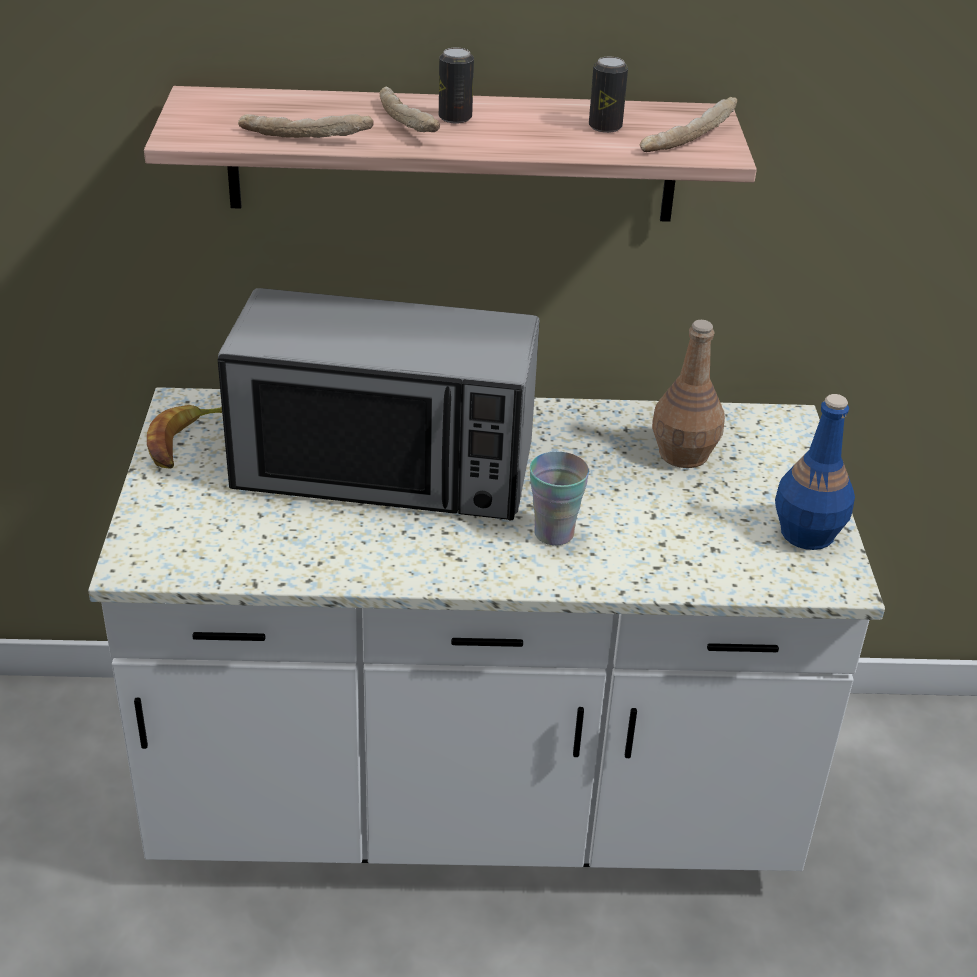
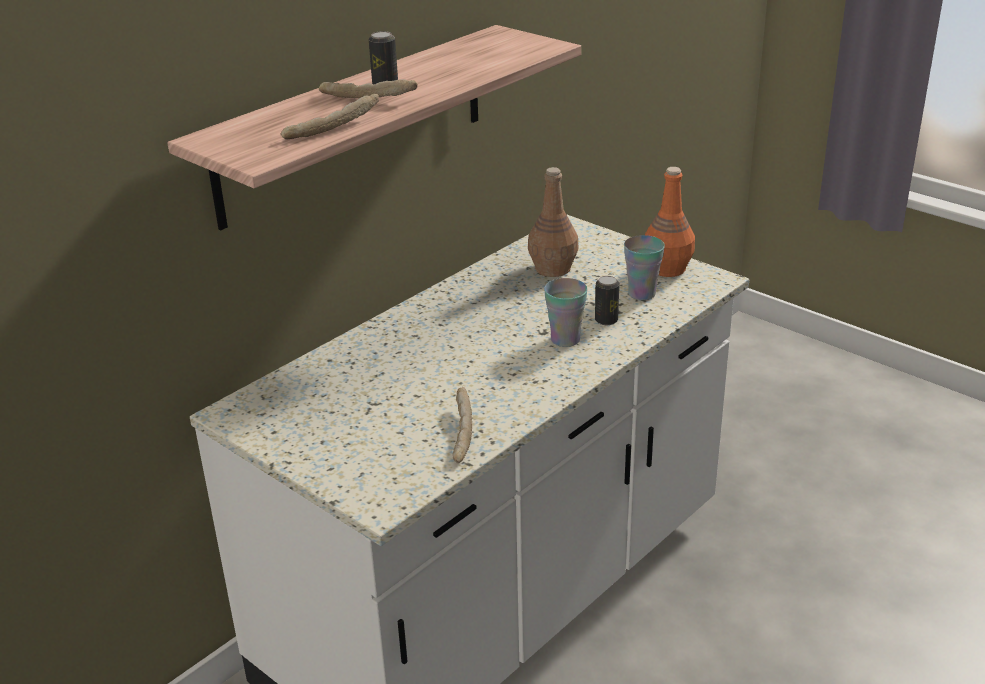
camera: 45 degrees left, 5 degrees down
banana [147,405,222,469] -> none
microwave [218,288,540,520] -> none
can [589,57,628,133] -> can moved to [595,276,619,325]
bread [640,97,737,152] -> bread moved to [453,387,472,463]
blue bottle [775,394,855,550] -> orange bottle [645,167,695,277]
none -> cup [624,235,665,300]

